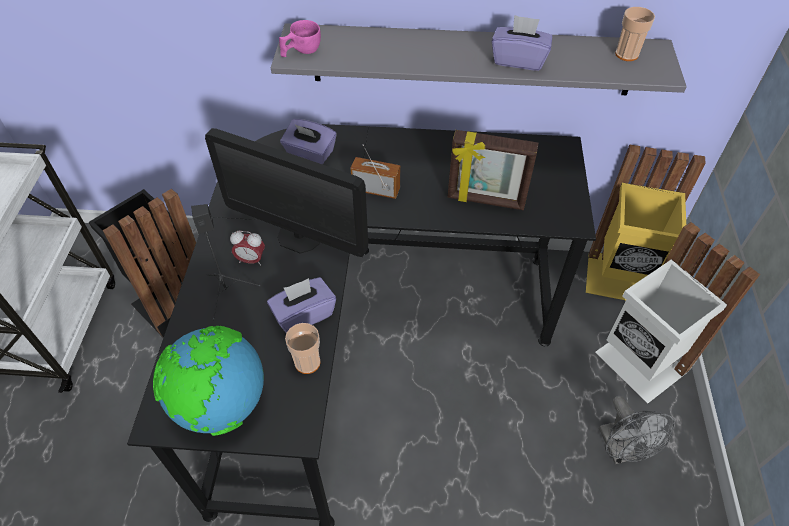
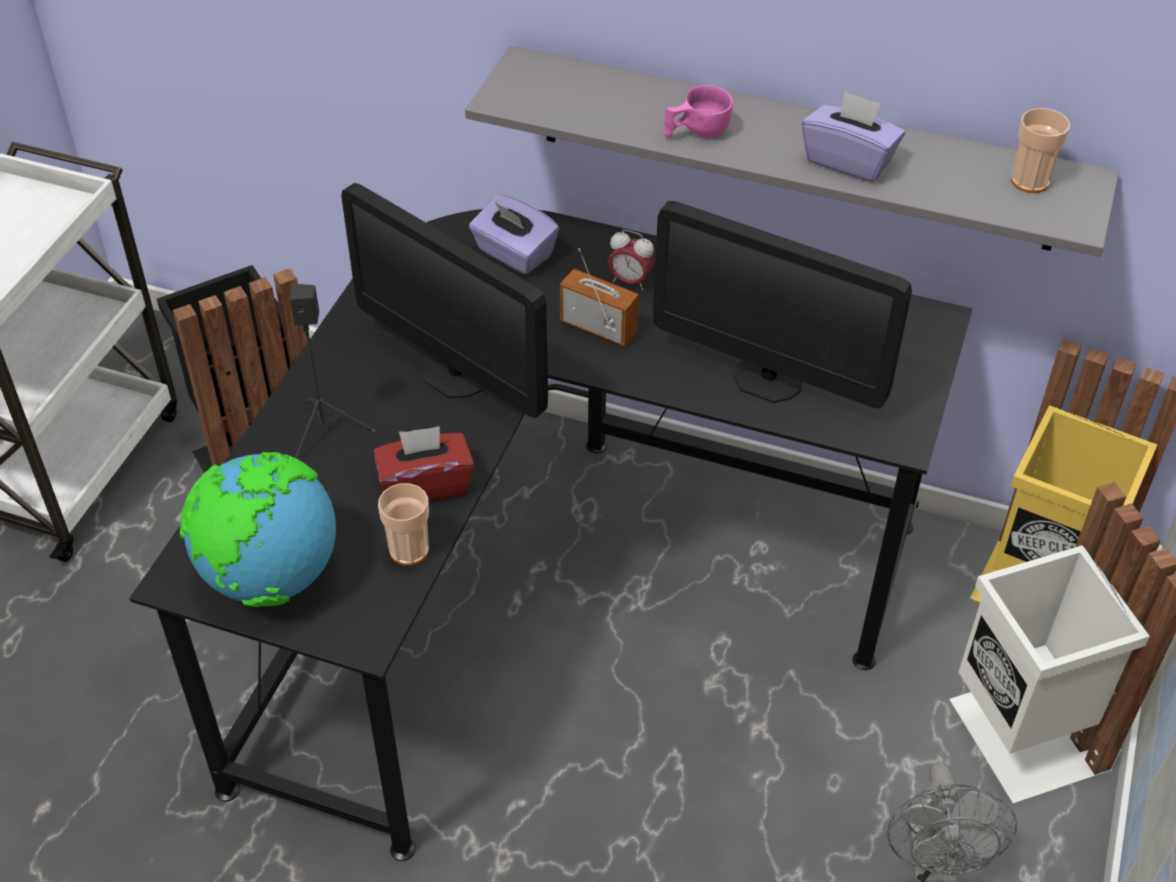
camera: 15 degrees right, 5 degrees down
alarm clock [230,231,265,266] -> alarm clock moved to [608,230,655,290]
purple tissue box [267,277,336,333] -> red tissue box [374,426,474,502]
pink cup [279,20,321,57] -> pink cup moved to [663,85,733,138]
picture frame [448,130,538,210] -> monitor [653,201,912,409]

